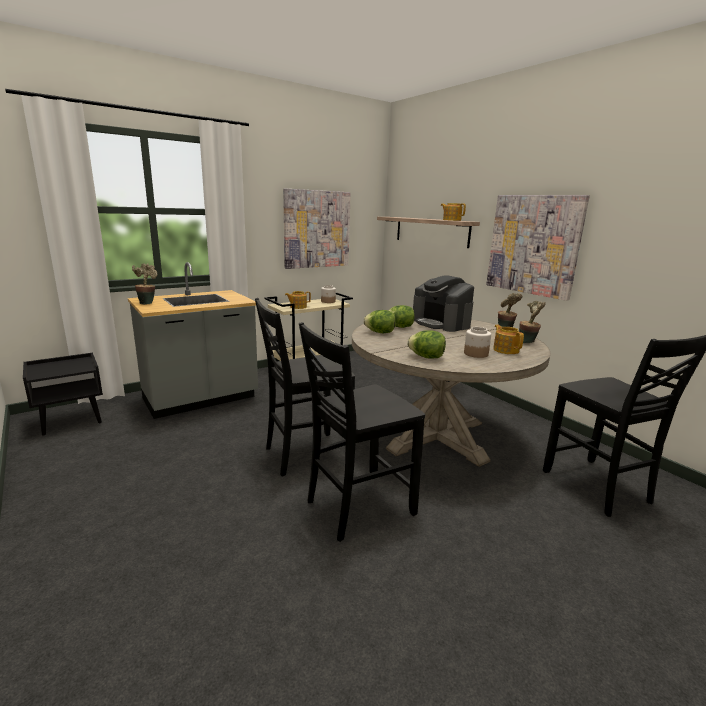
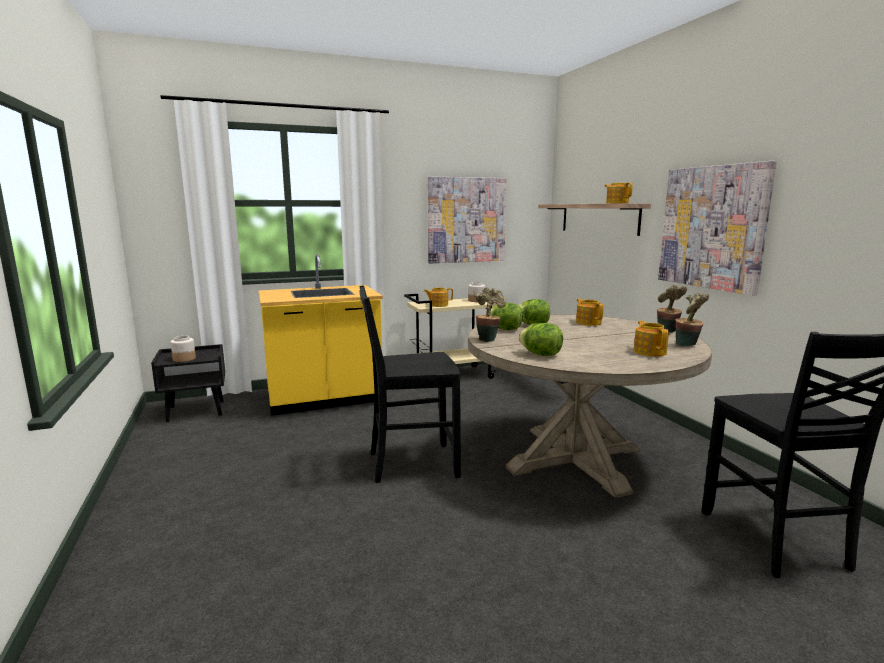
camera: 15 degrees right, 5 degrees down
grey counter [128,262,258,419] -> yellow counter [258,254,383,416]
potted plant [132,263,157,305] -> potted plant moved to [474,287,506,342]
black chair [299,322,425,542] -> none
coffee machine [413,276,474,332] -> teapot [576,299,603,326]
jar [464,327,491,358] -> jar moved to [170,336,196,362]

